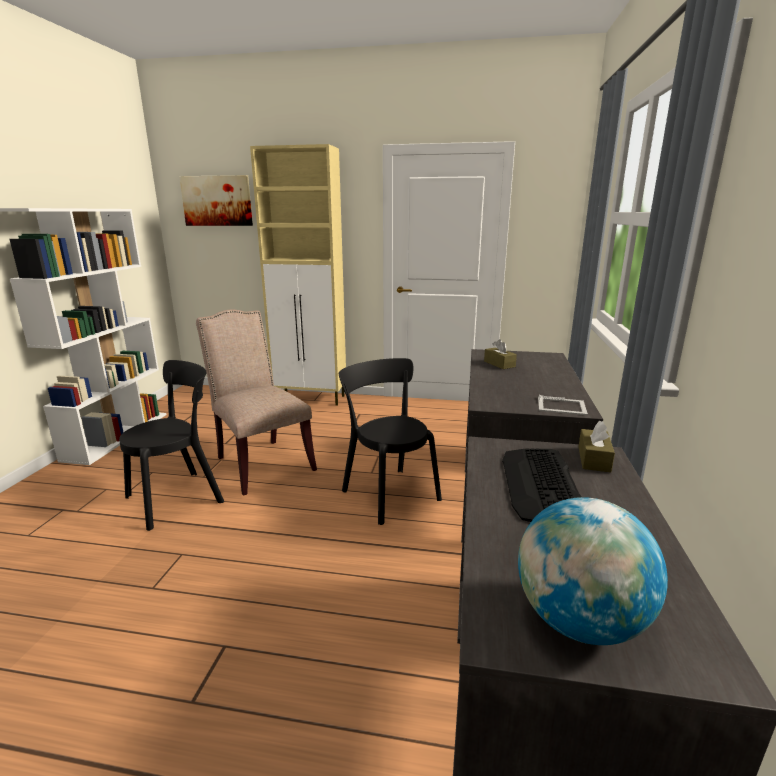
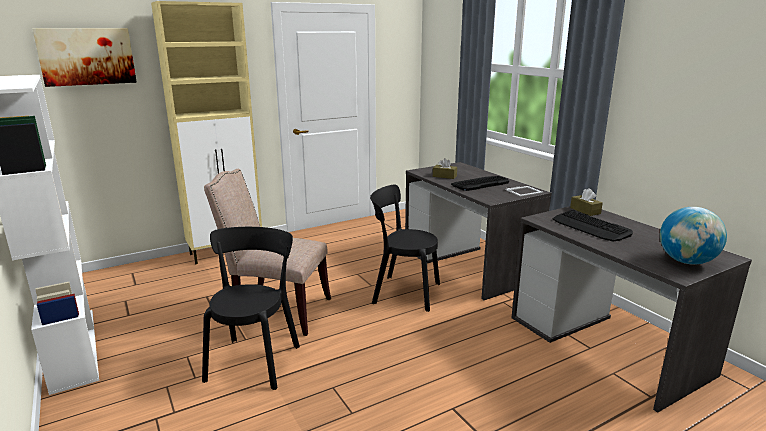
camera: 40 degrees left, 0 degrees up
none -> keyboard [451,176,509,191]

